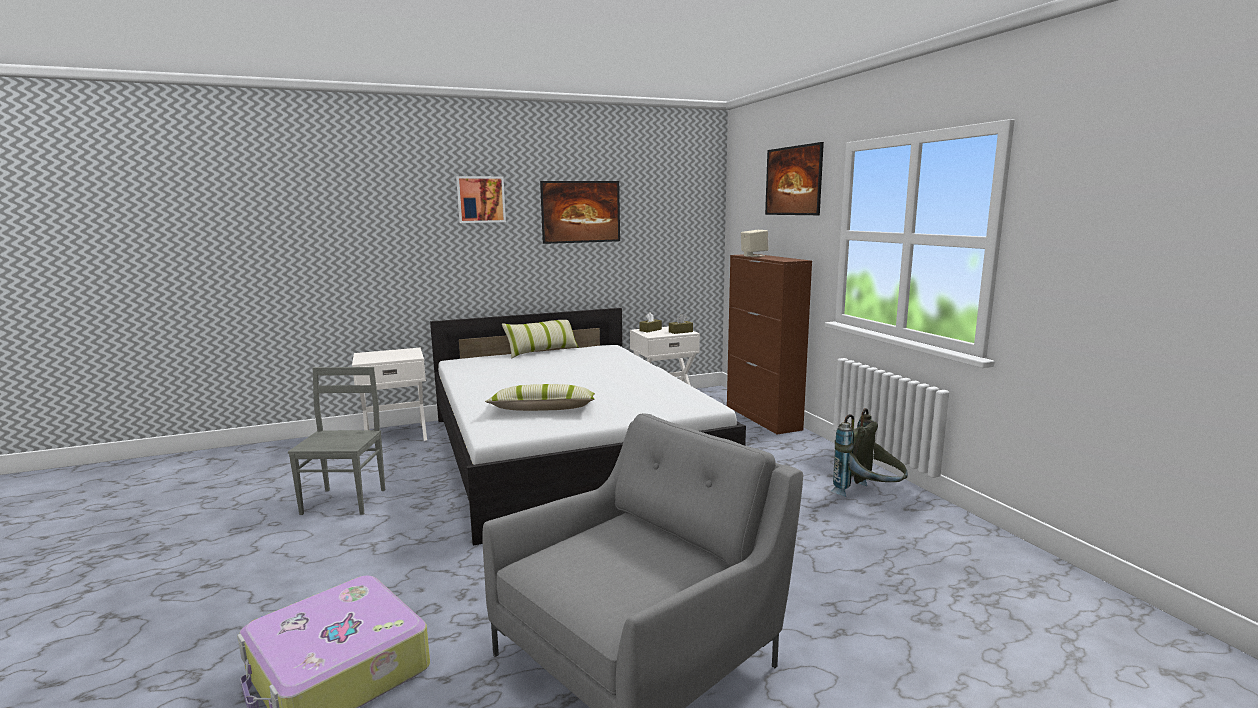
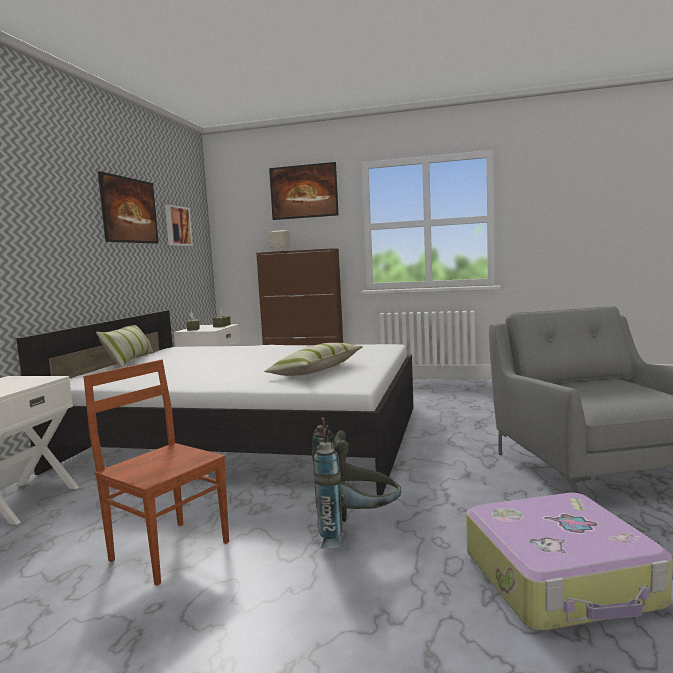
camera: 55 degrees left, 5 degrees down
grey chair [288,367,385,515] -> brown chair [83,360,229,586]
picture [456,176,506,223] -> picture moved to [165,205,193,246]
grey backpack [831,408,908,497] -> grey backpack moved to [312,417,401,549]

